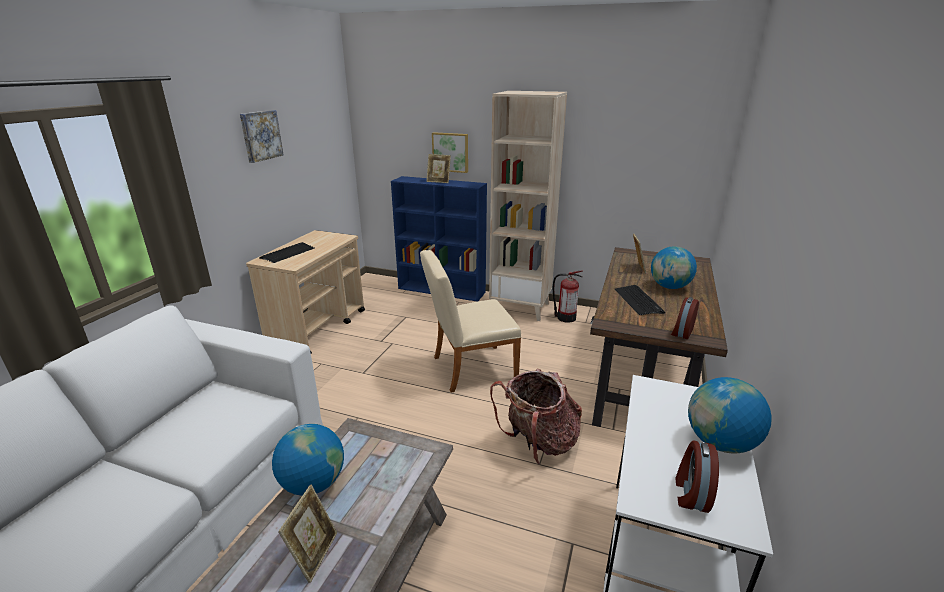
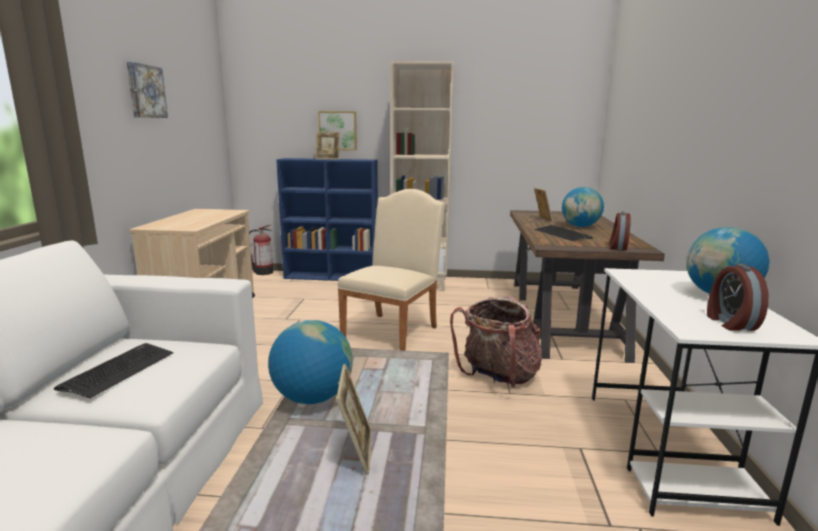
camera: 15 degrees left, 10 degrees down
keyboard [259,242,315,263] -> keyboard moved to [54,343,173,398]
beige chair [420,250,521,393] -> beige chair turned 150 degrees clockwise [337,189,446,351]
fire extinguisher [553,270,583,323] -> fire extinguisher moved to [249,225,273,275]

